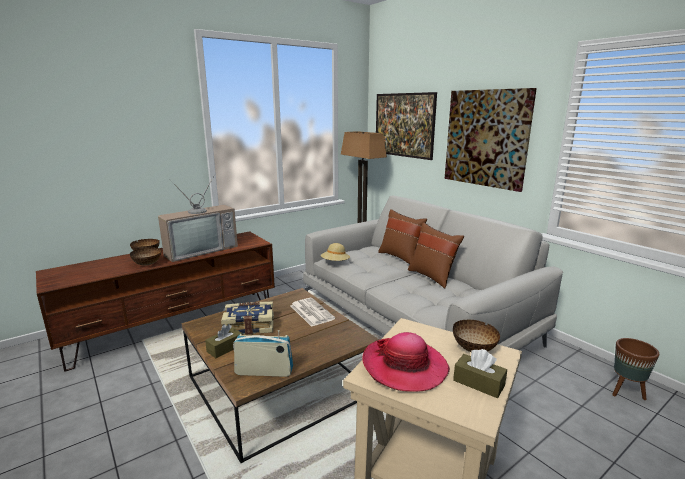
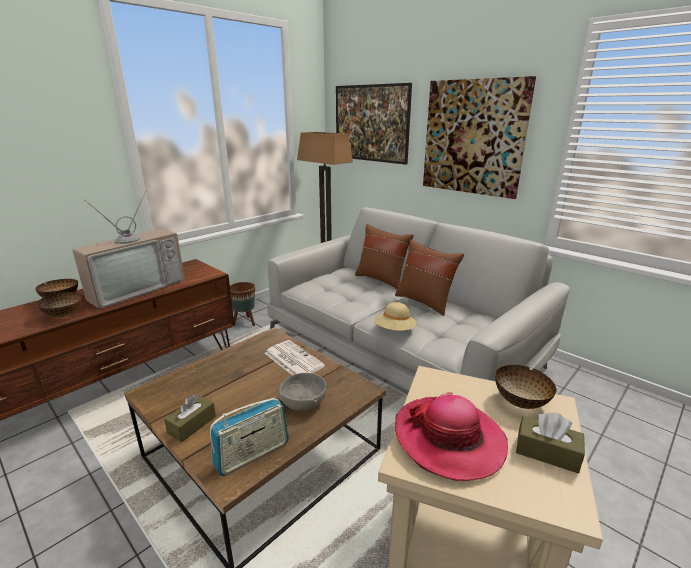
camera: 10 degrees left, 5 degrees up
book [221,302,274,335] -> none
radio [233,330,293,377] -> radio turned 150 degrees clockwise [210,398,289,476]
beige hat [321,243,350,261] -> beige hat moved to [374,302,417,331]
brown planter [612,338,659,400] -> brown planter moved to [230,282,255,326]
none -> grey bowl [279,373,326,411]

